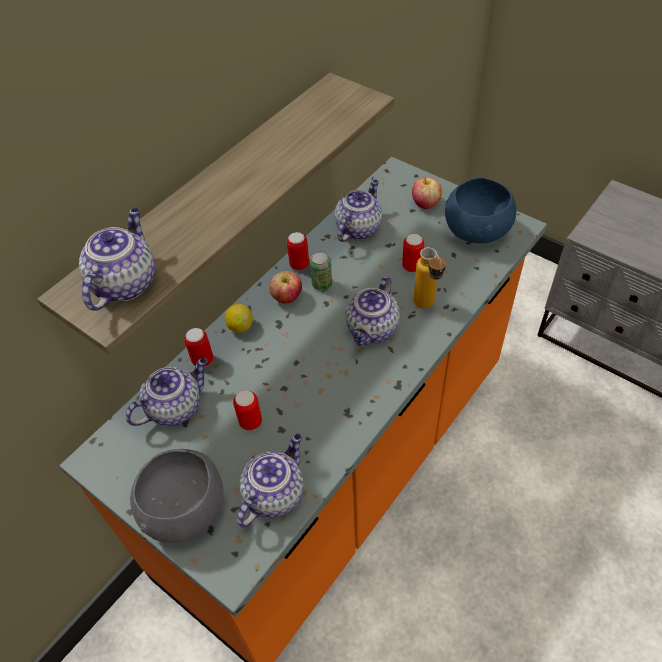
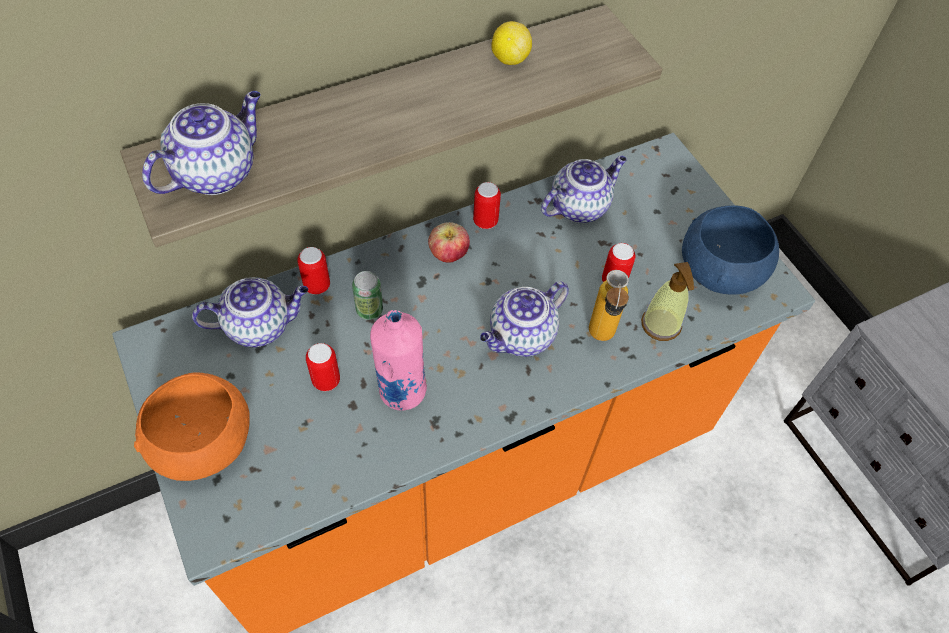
camera: 20 degrees right, 5 degrees up
grey bowl [130,449,223,543] -> orange bowl [134,372,250,481]
lemon [225,304,253,333] -> lemon moved to [491,21,532,65]
teapot [237,433,304,528] -> none
can [310,251,332,291] -> can moved to [352,271,383,320]
apple [412,177,442,209] -> none
none -> pink bottle [370,310,427,411]
none -> soap dispenser [641,262,694,341]

